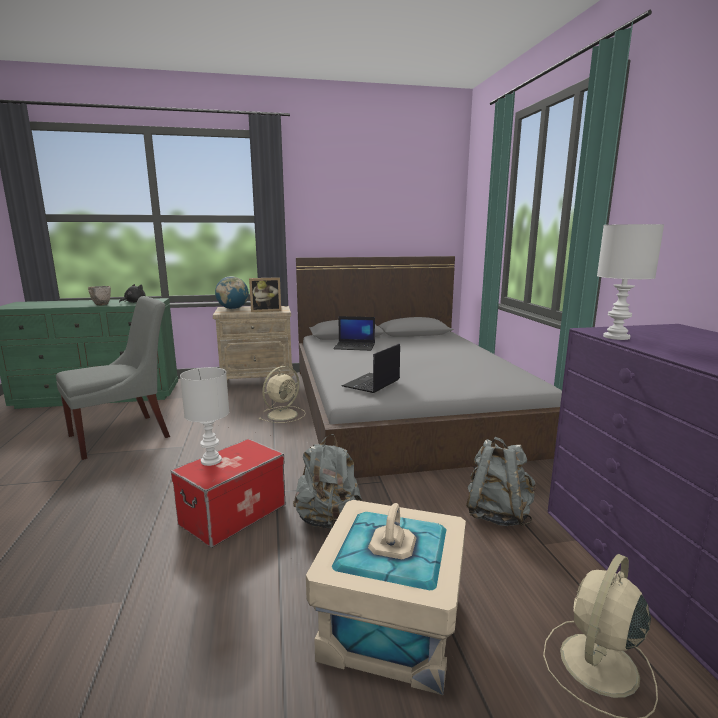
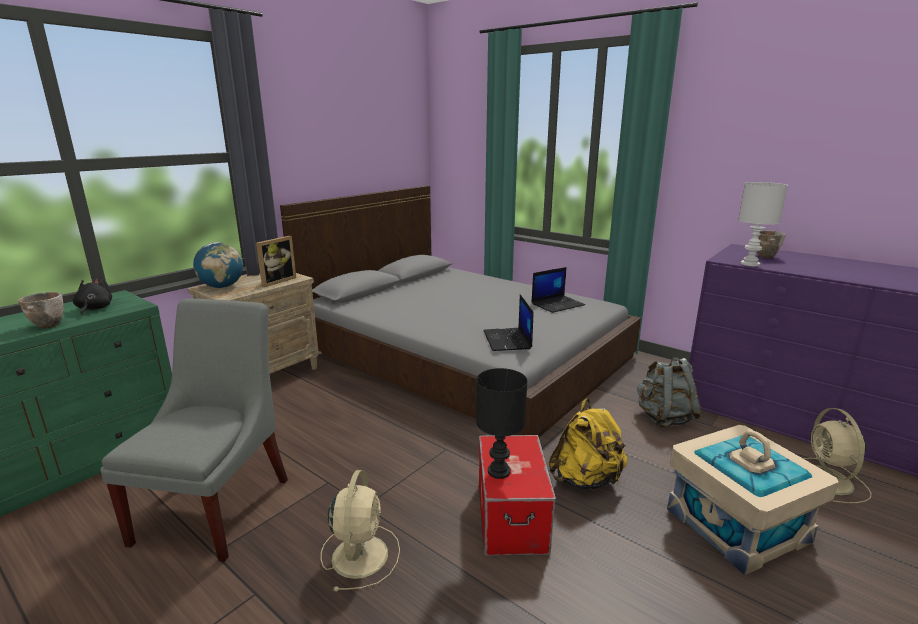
camera: 40 degrees left, 5 degrees up
white table lamp [180,367,229,466] -> black table lamp [476,368,527,479]
beige fan [259,366,306,423] -> beige fan moved to [321,470,400,591]
grey backpack [293,434,362,529] -> yellow backpack [549,399,628,489]
laptop [333,316,375,351] -> laptop moved to [531,267,585,313]
none -> bowl [757,230,786,258]

